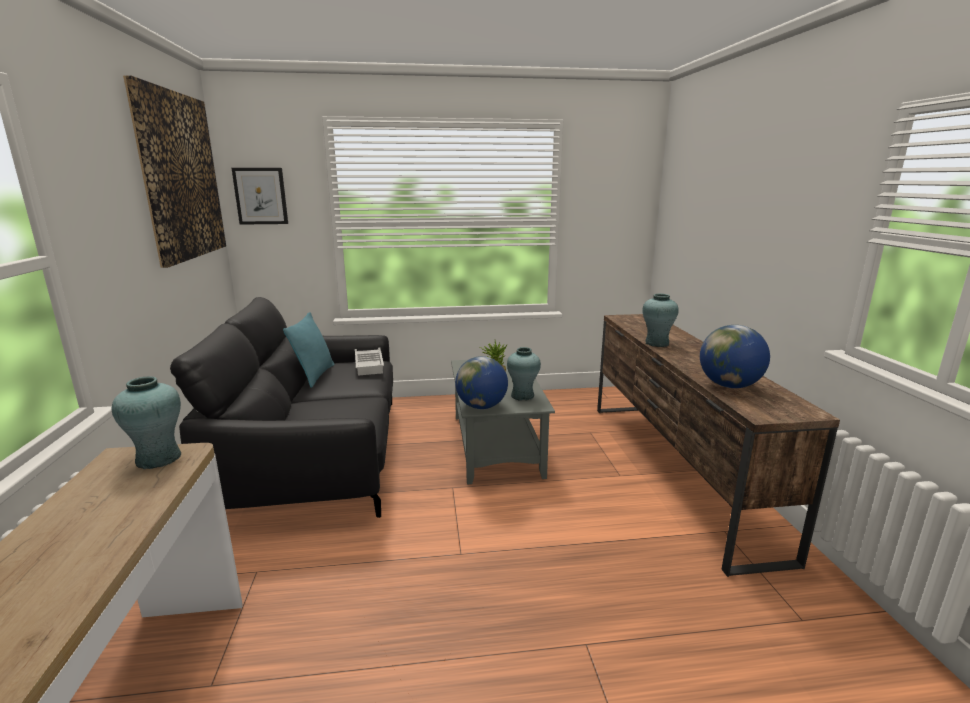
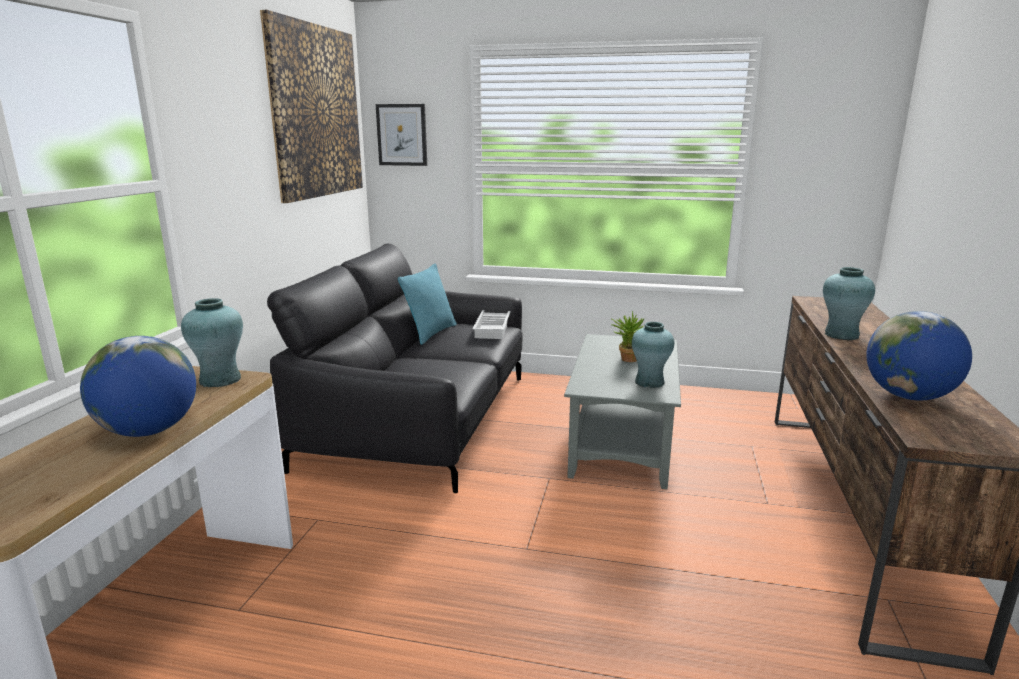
camera: 20 degrees right, 0 degrees up
globe [455,356,508,409] -> globe moved to [80,336,196,437]

